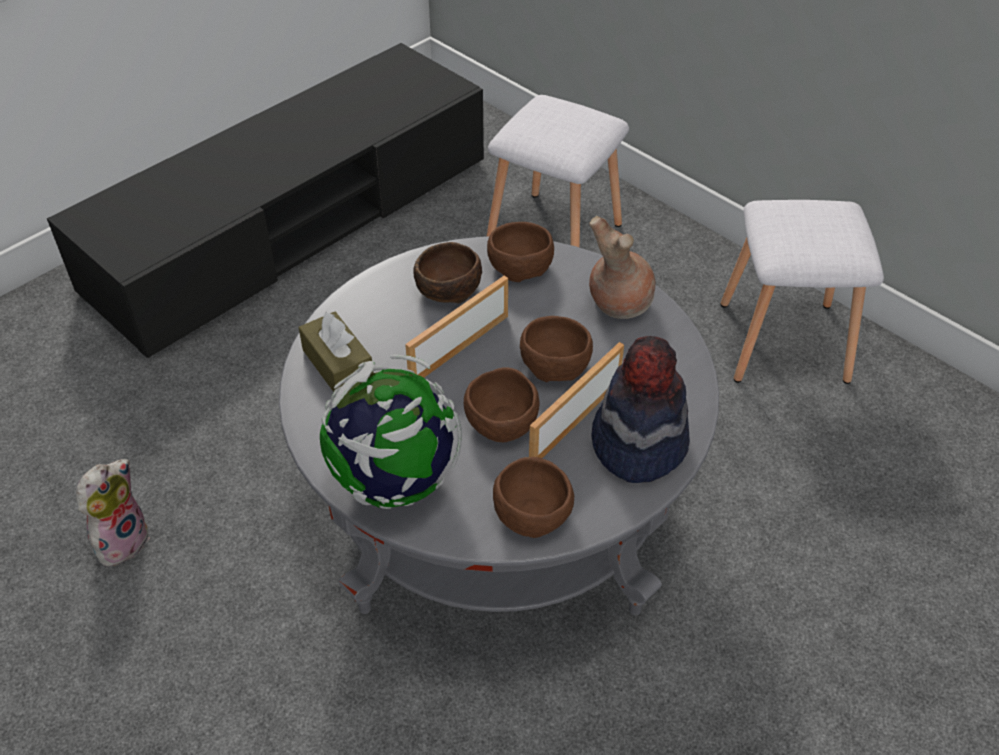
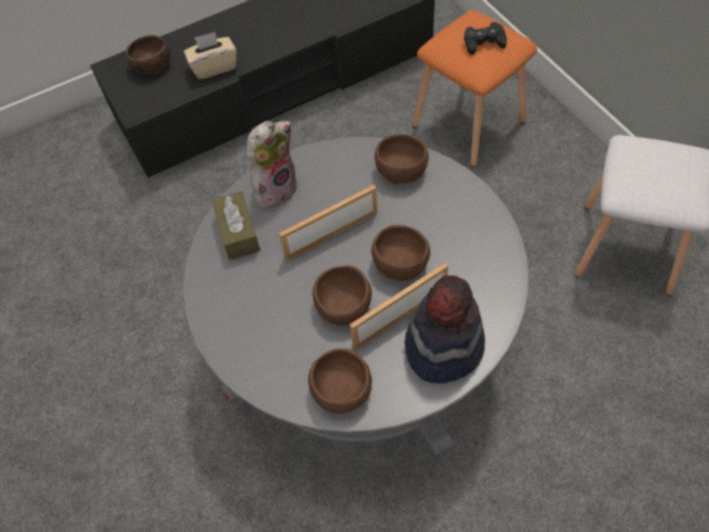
camera: 20 degrees right, 10 degrees up
plush toy [76,459,150,567] -> plush toy moved to [247,121,298,210]
globe [320,354,462,509] -> none
brown bowl [413,242,482,304] -> brown bowl moved to [125,35,170,76]
white stool [487,95,629,248] -> orange stool [413,10,537,167]
brown vase [589,216,656,319] -> none
none -> beige tissue box [184,32,237,80]
none -> black game controller [464,22,507,55]

